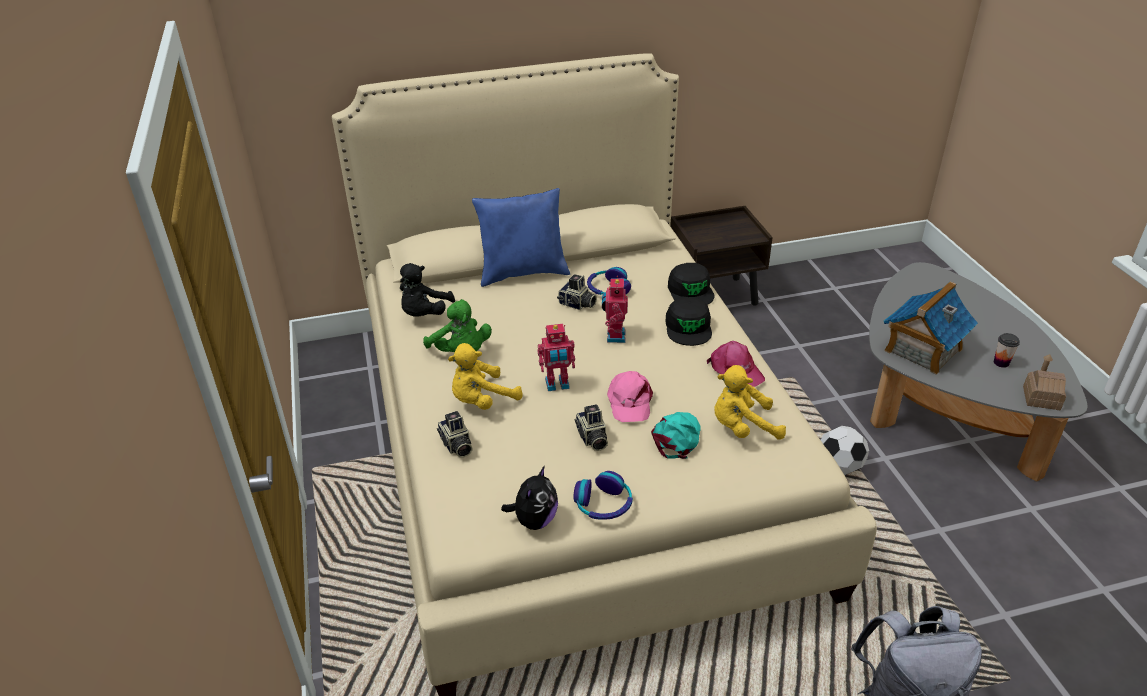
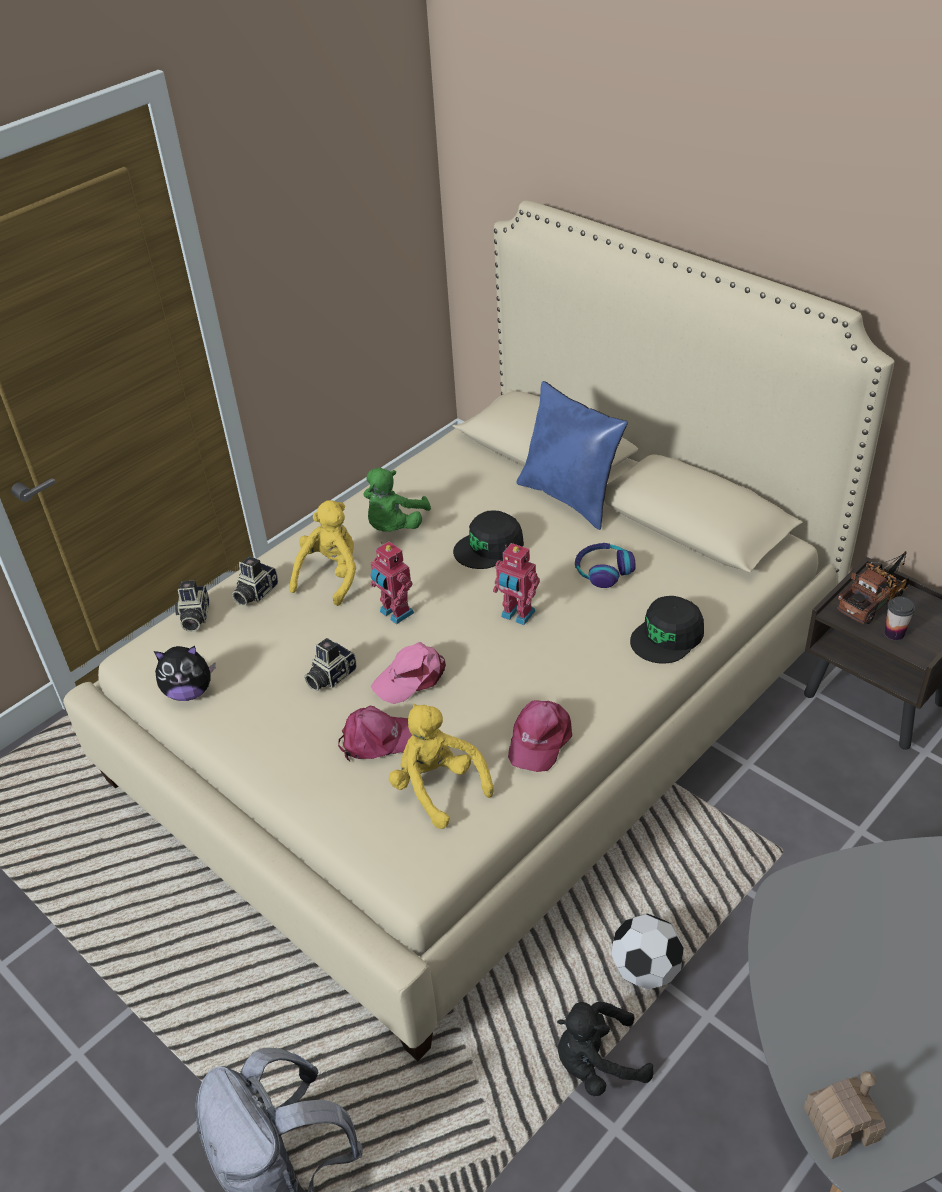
camera: 60 degrees right, 5 degrees up
black plush toy [400,263,455,317] -> black plush toy moved to [557,1002,654,1096]
yellow plush toy [448,343,523,410] -> yellow plush toy turned 90 degrees clockwise [290,500,356,606]
camera [557,274,597,310] -> camera moved to [175,580,209,632]
headphones [574,471,633,520] -> none
toy robot [602,276,628,343] -> toy robot turned 120 degrees counterclockwise [493,543,540,625]
turquoise cap [651,412,701,459] -> pink cap [338,706,412,761]
black cap [666,297,712,346] -> black cap moved to [453,511,524,569]
toy house [884,281,978,375] -> none
cup [994,333,1020,368] -> cup moved to [885,597,915,640]
none -> toy truck [837,551,909,624]

